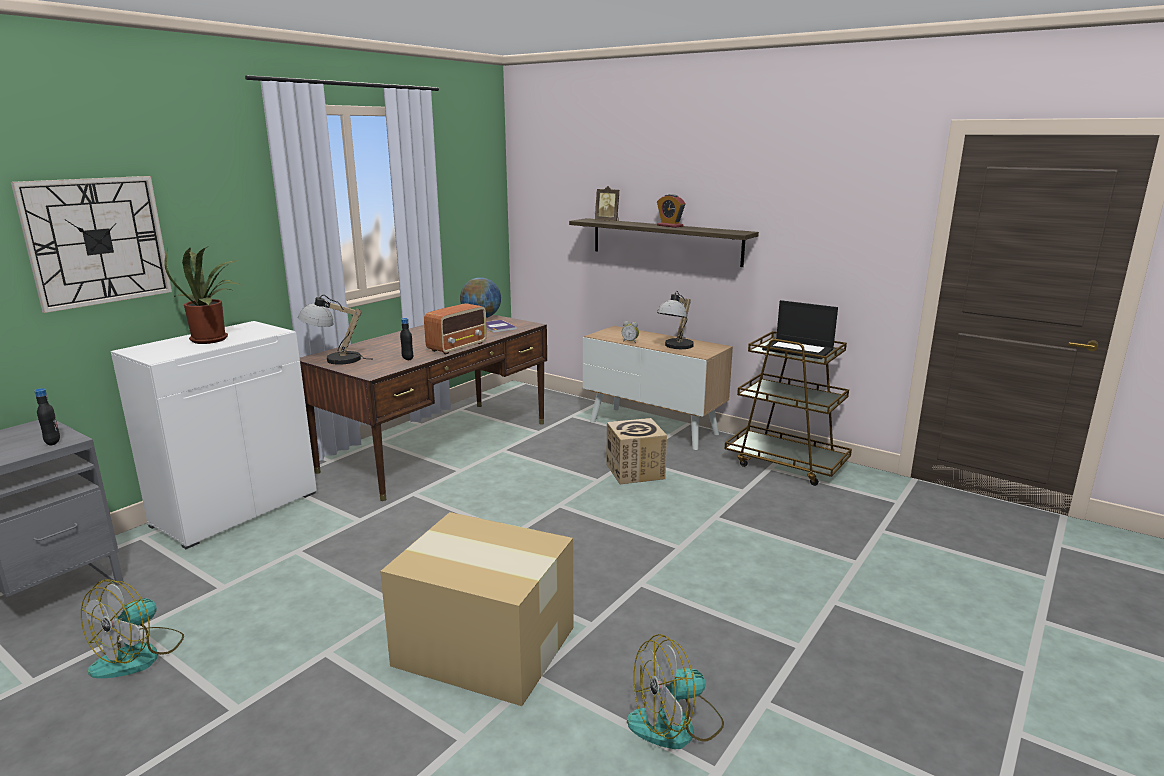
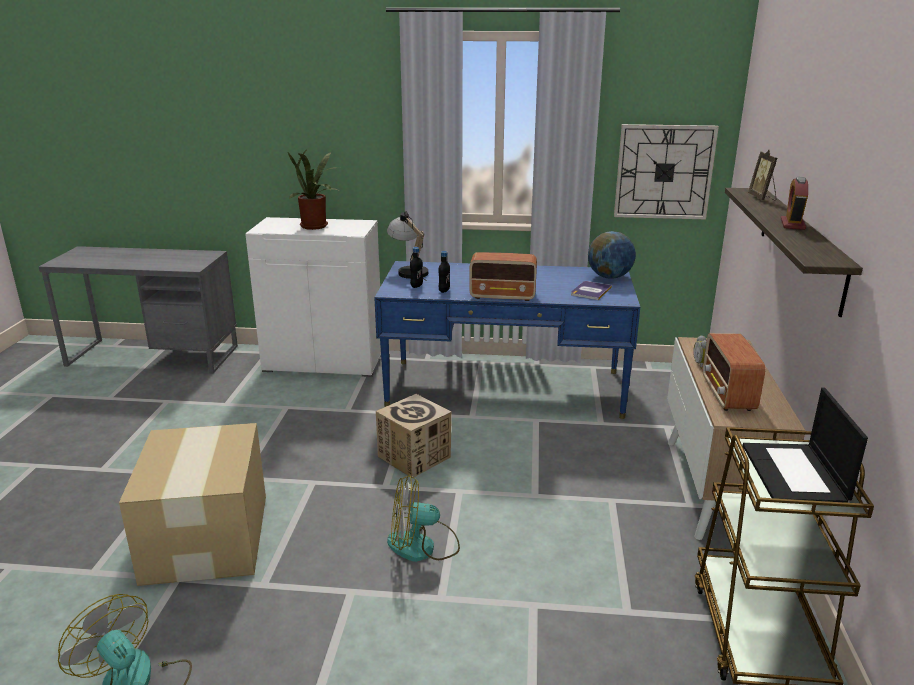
camera: 60 degrees right, 5 degrees up
wall clock [11,176,172,313] -> wall clock moved to [614,124,719,219]
black bottle [35,388,60,445] -> black bottle moved to [410,247,423,288]
fan [81,579,184,678] -> fan moved to [387,475,460,562]
brown desk [300,315,547,501] -> blue desk [374,261,640,419]
cardboard box [606,418,667,484] -> cardboard box moved to [376,394,452,478]
table lamp [657,291,694,349] -> radio [703,333,765,411]

